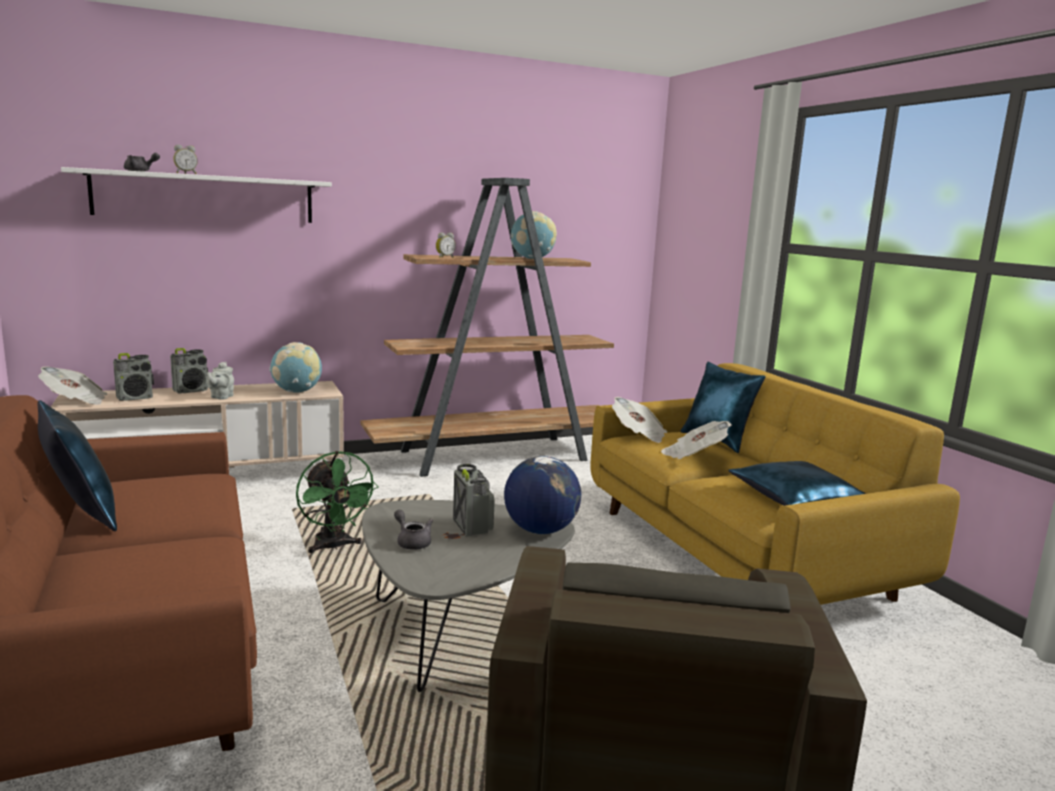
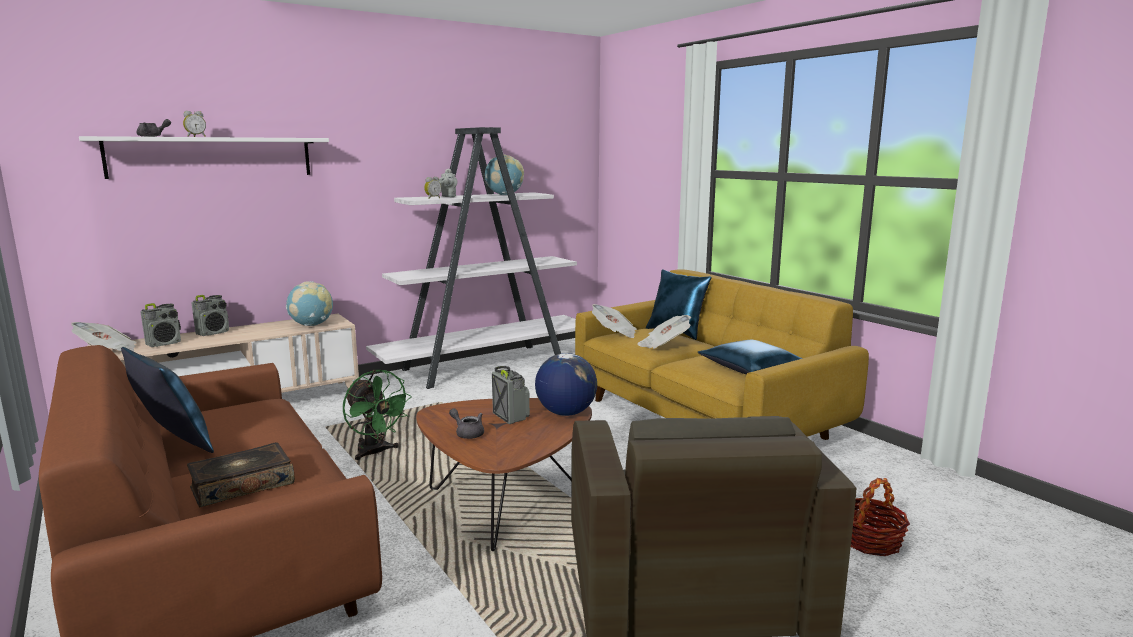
camera: 10 degrees left, 0 degrees up
grey teapot [206,362,234,400] -> grey teapot moved to [439,169,457,197]
brown bookcase [361,178,614,477] -> white bookcase [366,127,577,389]
grey coffee table [362,500,575,692] -> brown coffee table [416,398,592,551]
none -> book [187,442,295,507]
none -> basket [851,478,910,556]

